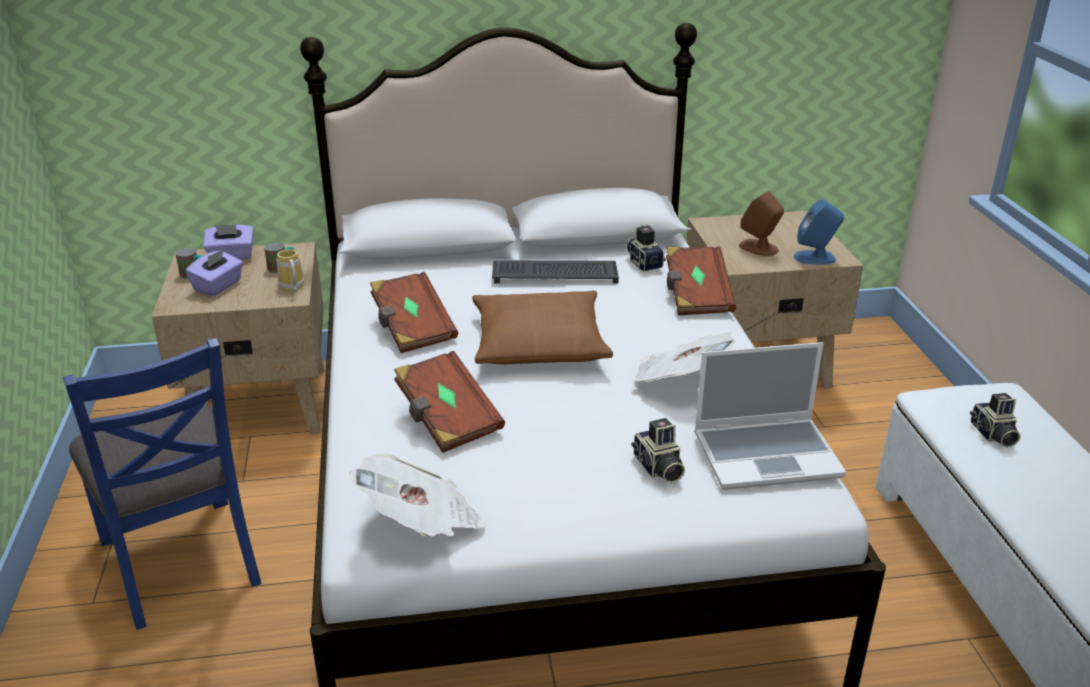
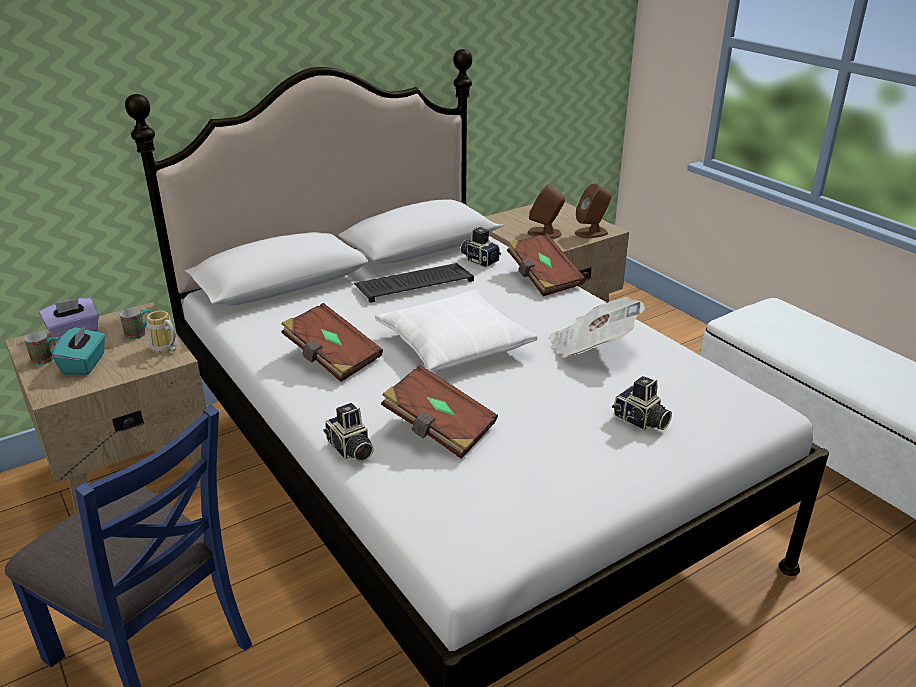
camera: 25 degrees left, 0 degrees up
purple tissue box [186,249,243,296] -> turquoise tissue box [52,324,105,375]
newspaper [349,454,486,537] -> none
brown pillow [472,291,613,364] -> white pillow [375,289,537,372]
laptop [694,342,846,490] -> none
blue speaker [794,199,844,264] -> brown speaker [575,184,612,238]
camera [970,393,1020,448] -> camera moved to [323,403,374,462]

